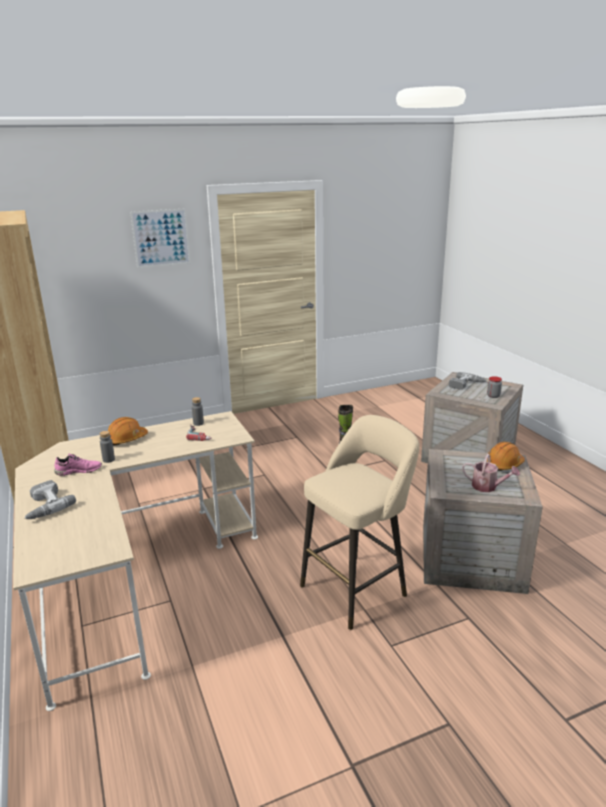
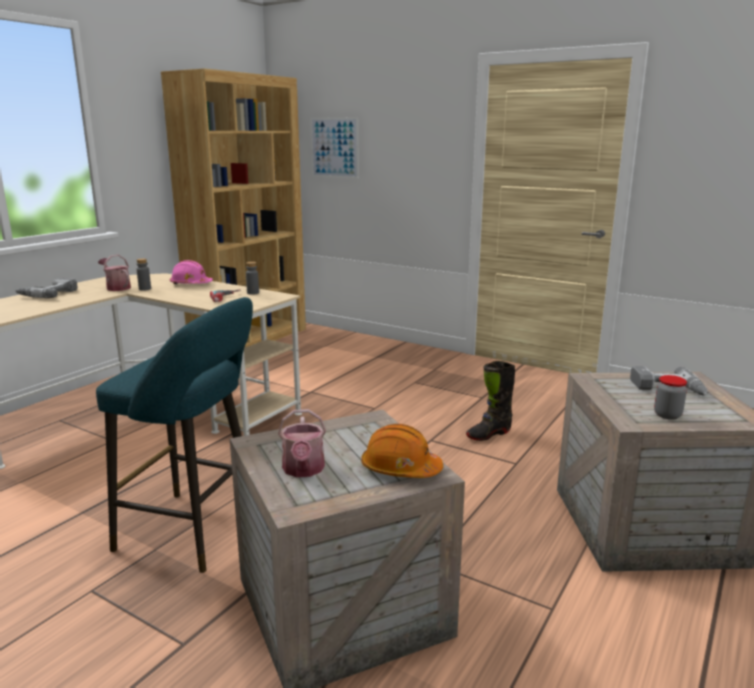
camera: 55 degrees right, 5 degrees down
pink shoe [54,454,102,476] -> watering can [98,255,131,291]
orange hard hat [108,417,148,446] -> pink hard hat [170,260,213,284]
picture [130,208,191,268] -> picture moved to [310,117,359,179]
beige stool [300,415,419,630] -> turquoise stool [96,297,253,573]

